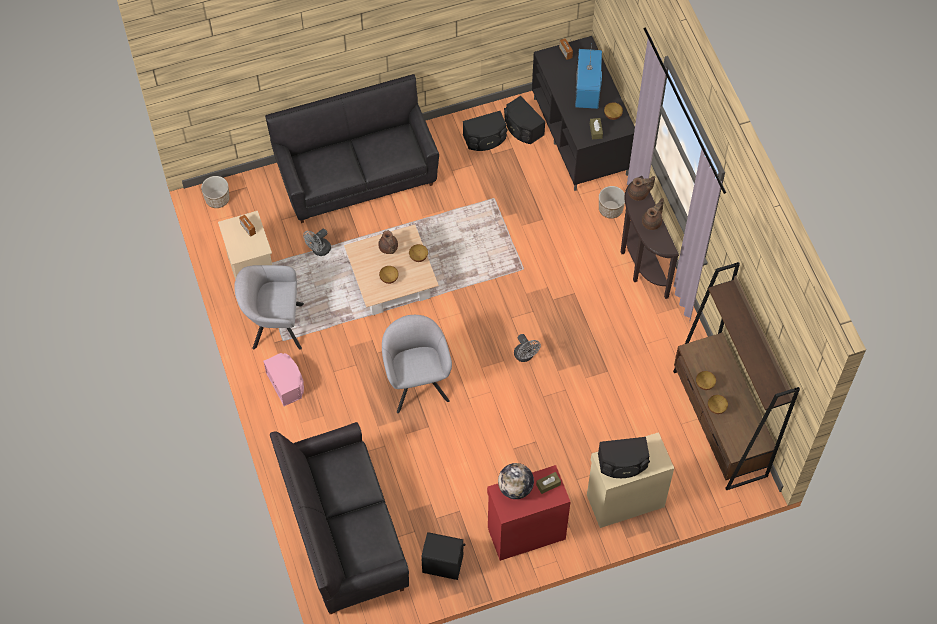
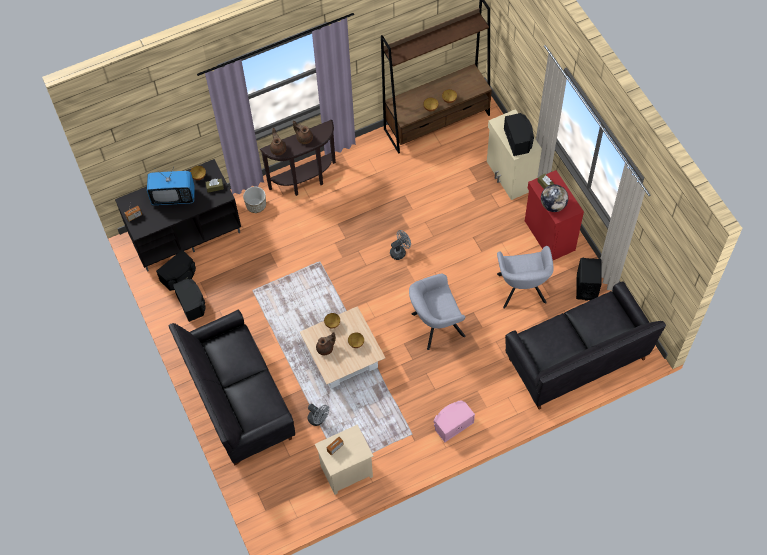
camera: 95 degrees left, 0 degrees up
planter [201,176,230,208] -> none
grey armchair [234,265,304,350] -> grey armchair moved to [497,246,554,308]

